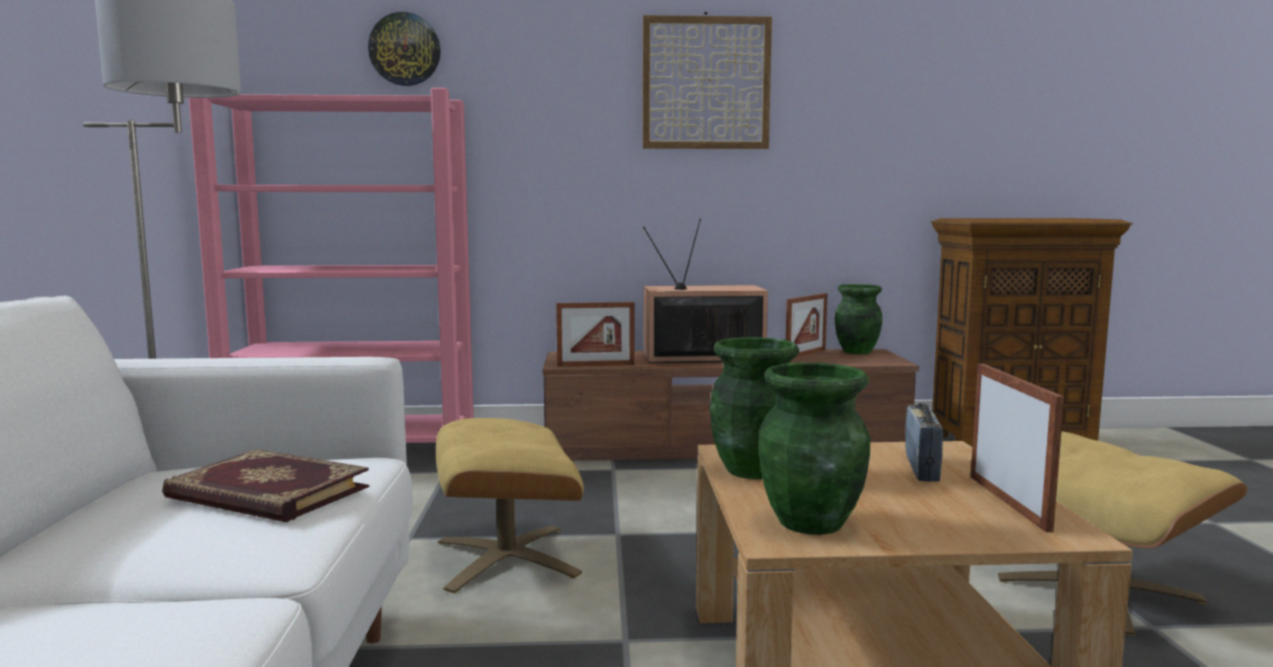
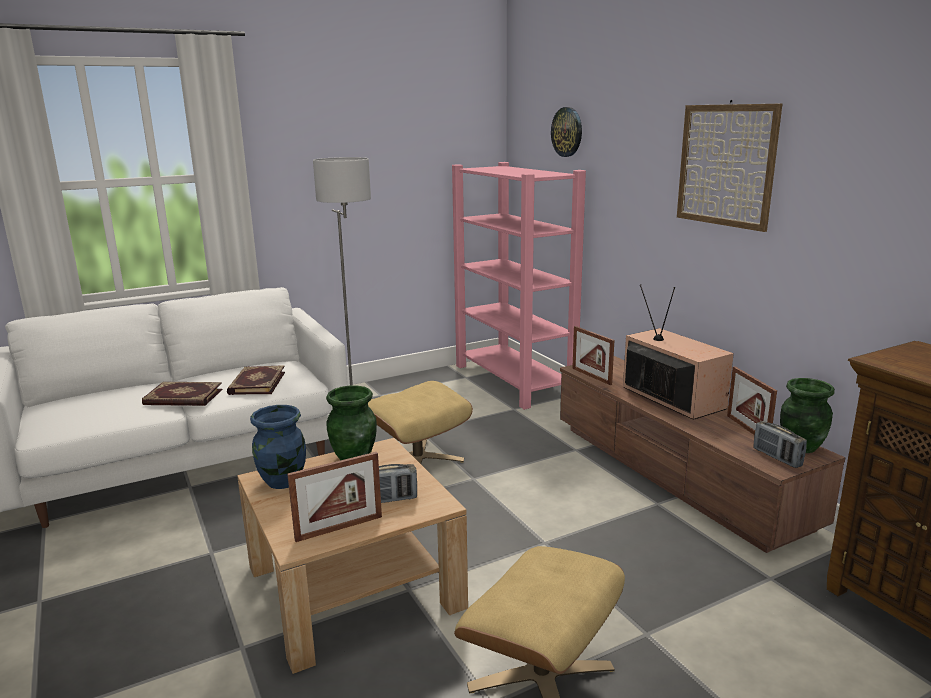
camera: 65 degrees right, 10 degrees up
green vase [759,362,870,535] -> blue vase [250,405,306,489]
picture frame [786,293,827,358] -> picture frame turned 60 degrees clockwise [727,366,777,435]
none -> book [142,382,223,406]
none -> radio [753,421,807,468]

